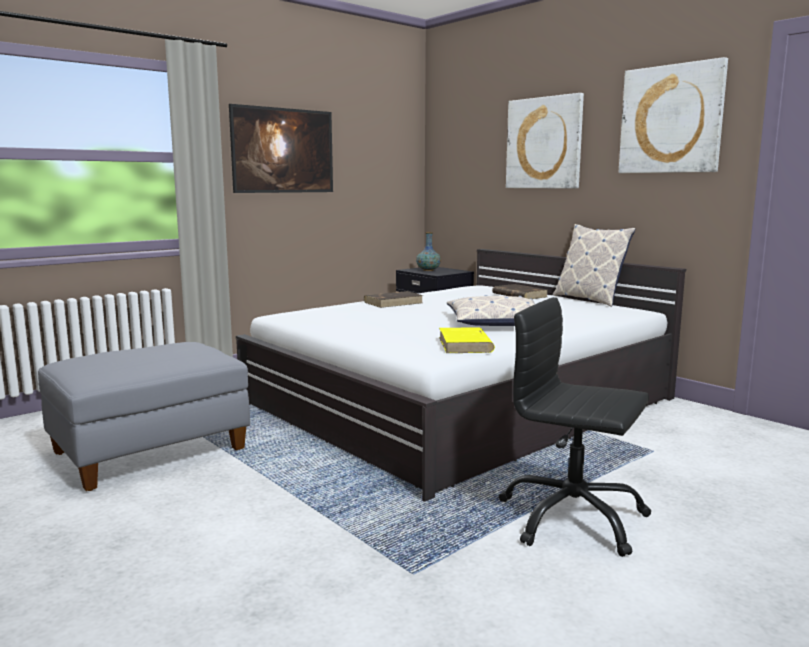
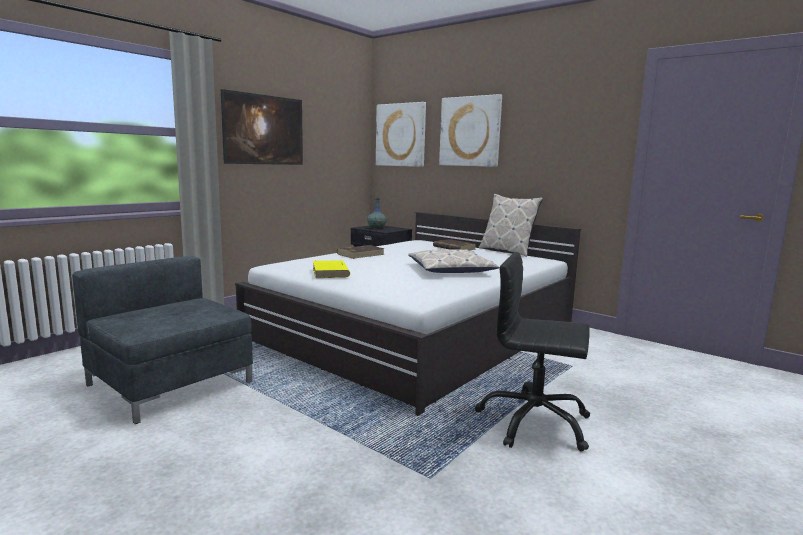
camera: 10 degrees left, 0 degrees up
grey ottoman [38,342,250,491] -> grey armchair [72,256,253,424]
yellow book [439,327,495,353] -> yellow book moved to [313,260,350,278]
picture [619,57,728,173] -> picture moved to [376,102,426,167]

